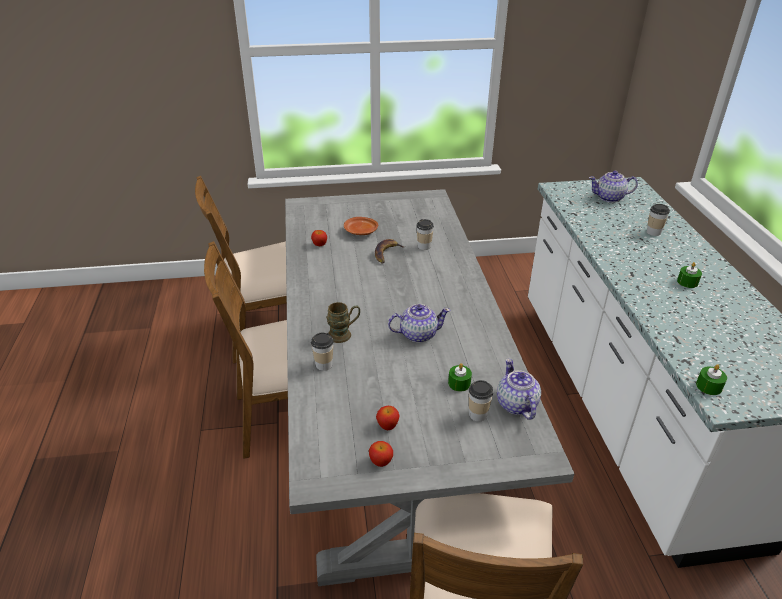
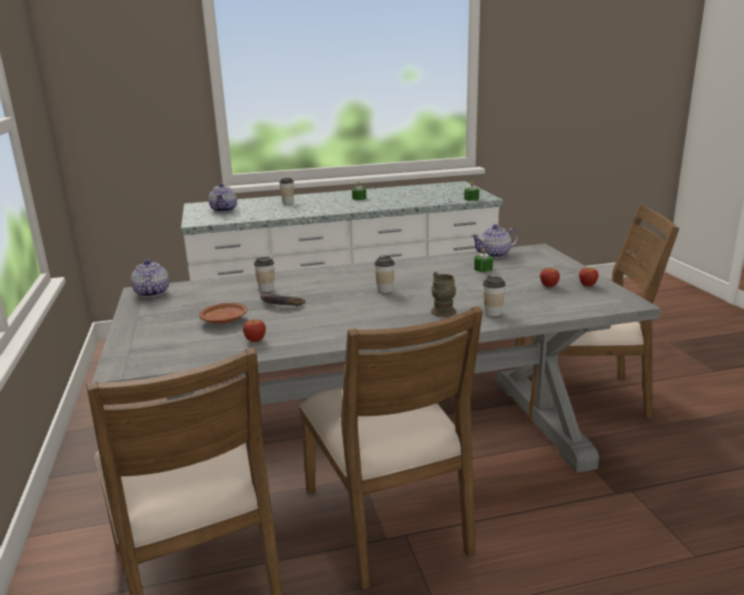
camera: 95 degrees left, 15 degrees down
teapot [388,304,450,343] -> teapot moved to [131,259,169,297]
cup [469,380,493,421] -> cup moved to [374,256,395,293]

